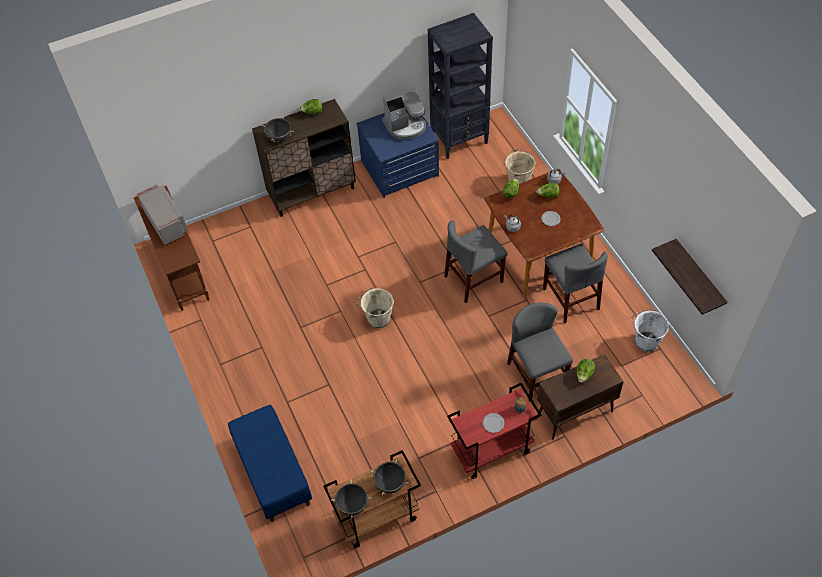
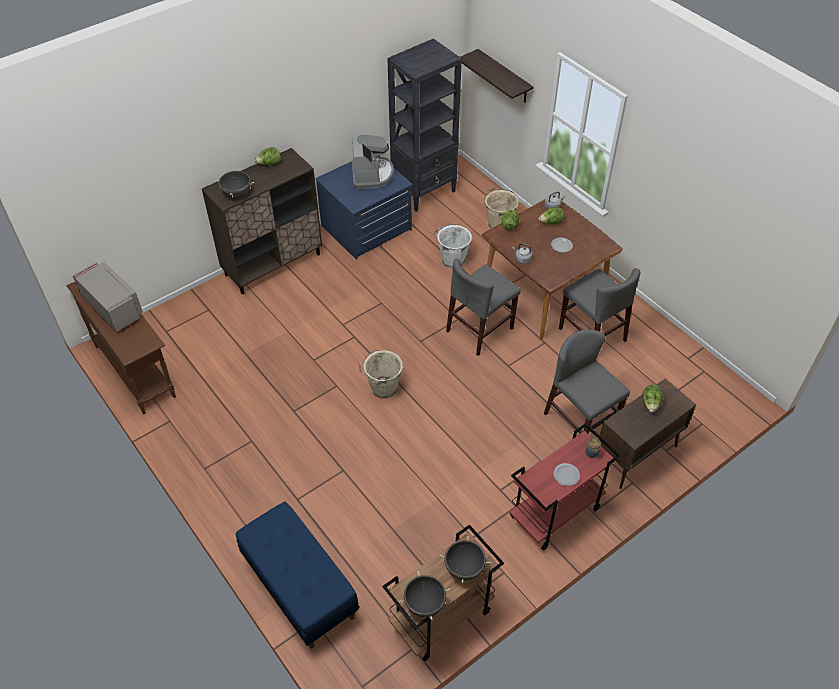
camera: 15 degrees left, 5 degrees down
coffee machine [382,87,426,140] -> coffee machine turned 60 degrees counterclockwise [352,133,394,189]
white bucket [631,309,669,352] -> white bucket moved to [434,224,472,269]
shelf [652,239,728,315] -> shelf moved to [461,49,533,103]

